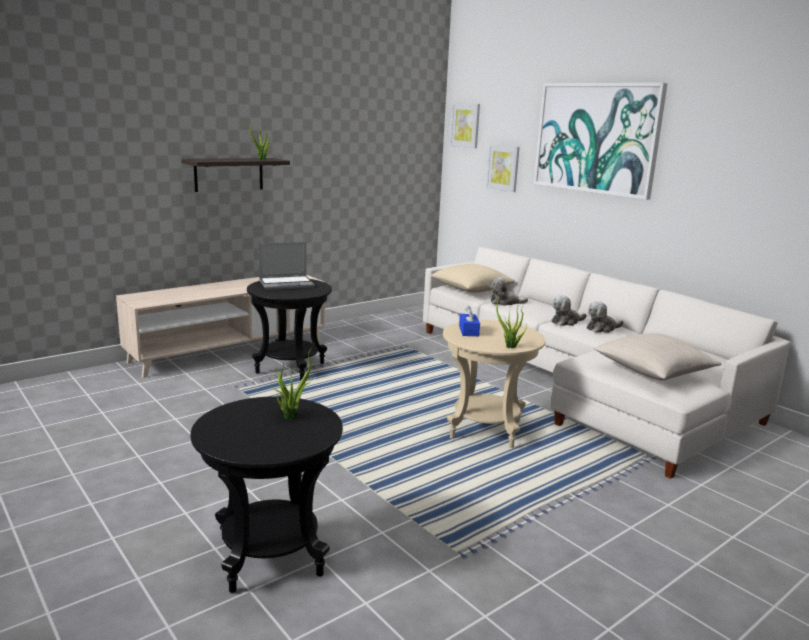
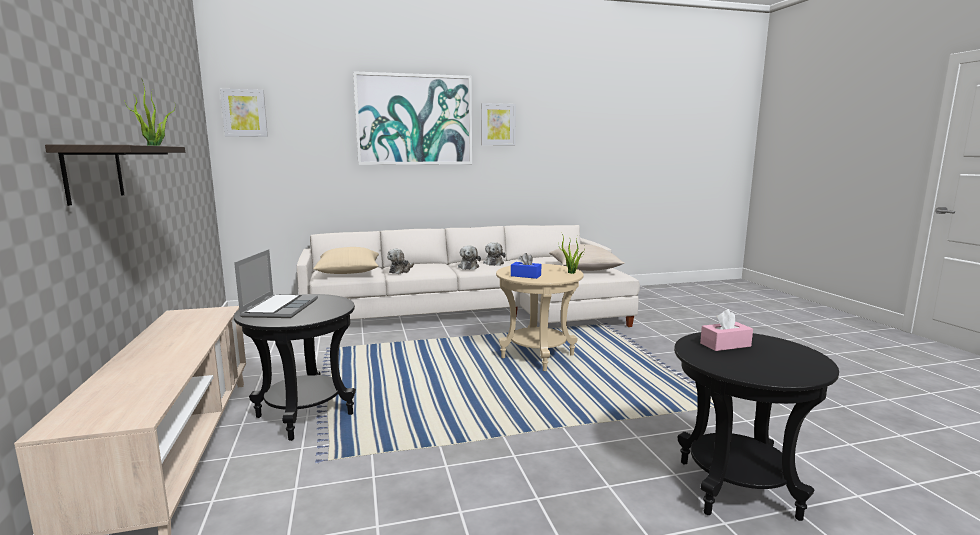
camera: 65 degrees left, 5 degrees down
potted plant [271,344,314,420] -> pink tissue box [700,309,753,351]
picture [486,144,520,192] -> picture moved to [481,103,516,145]

